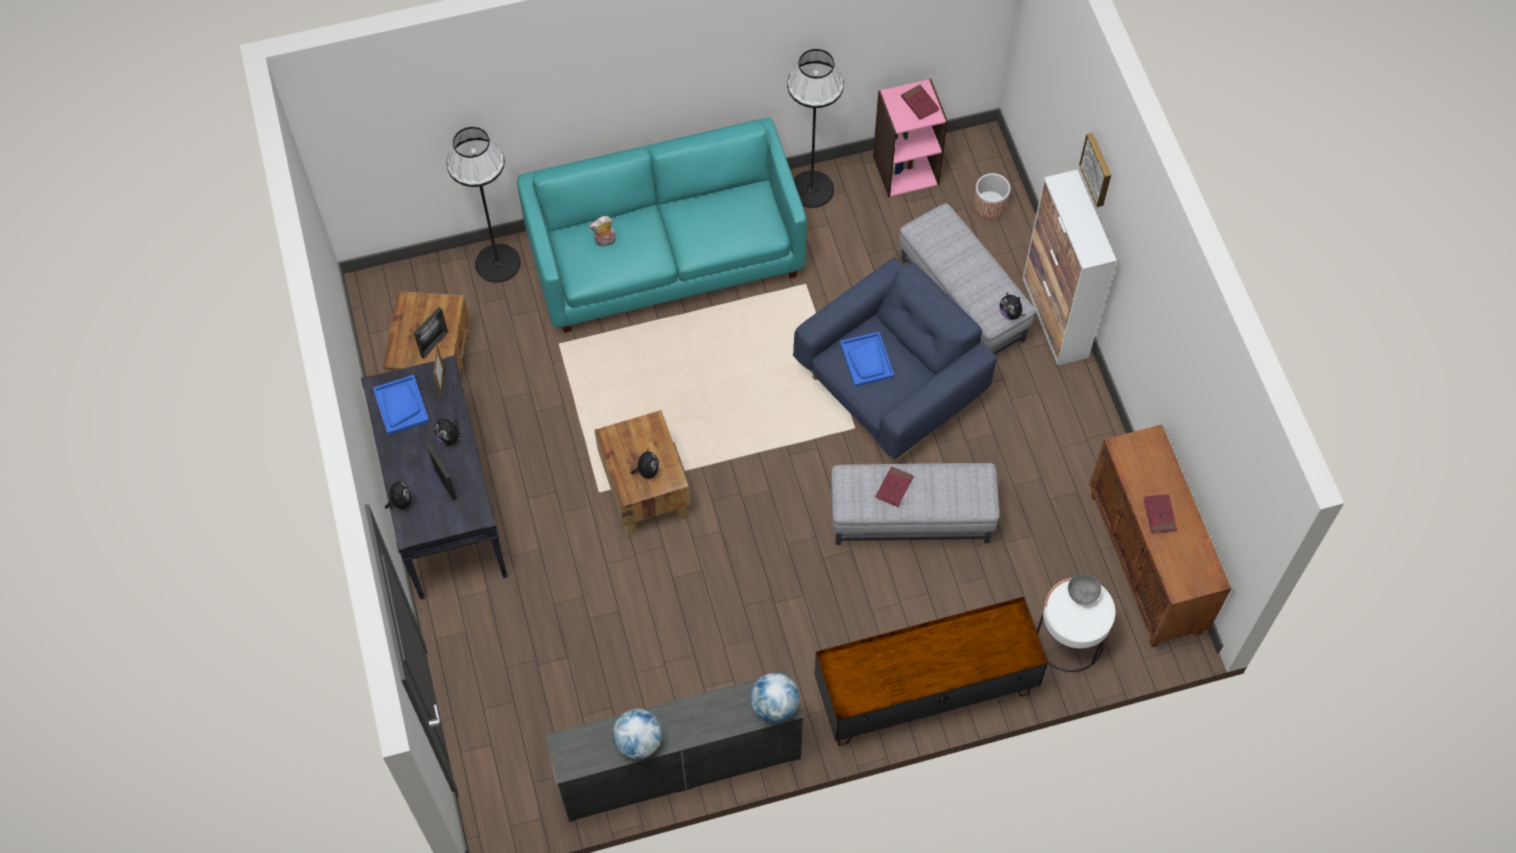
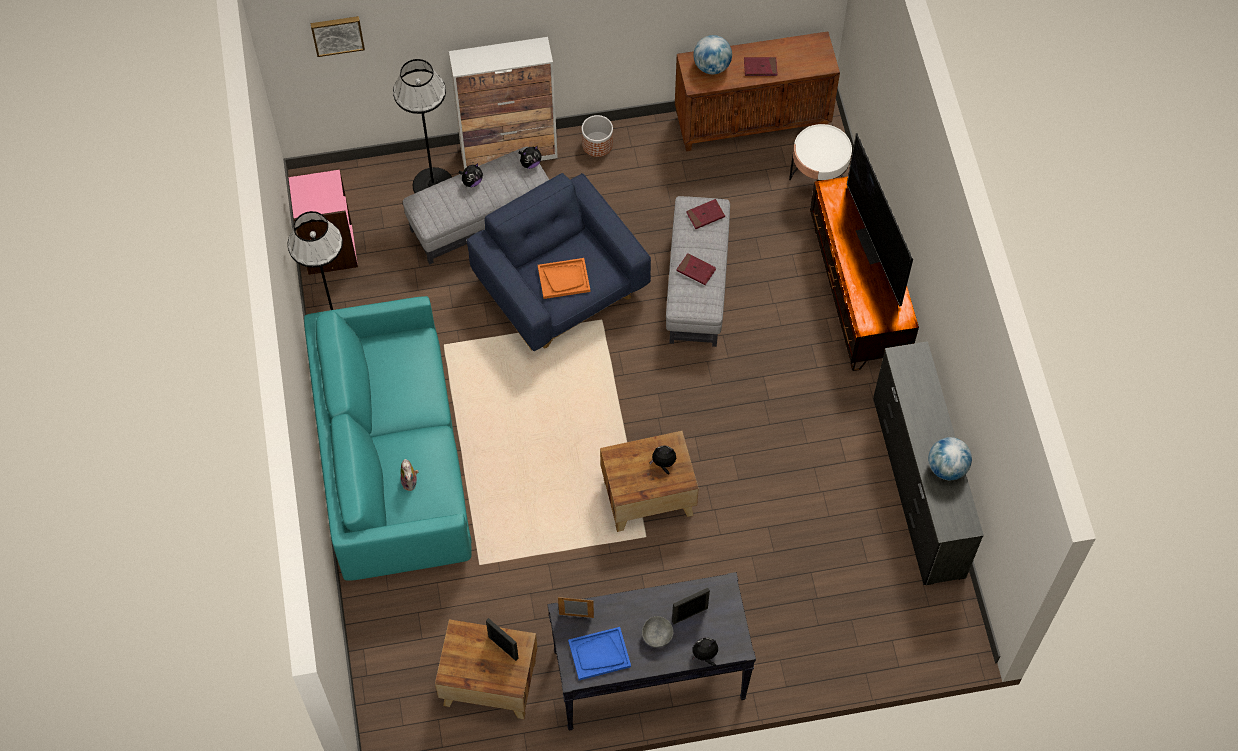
camera: 85 degrees left, 0 degrees up
plush toy [434,417,463,445] -> plush toy moved to [459,163,483,187]
black floor lamp [446,127,521,283] -> black floor lamp moved to [393,59,452,193]
globe [750,673,799,723] -> globe moved to [693,35,732,74]
blue tray [840,332,894,387] -> orange tray [538,258,590,299]
red book [901,85,939,120] -> red book moved to [686,199,725,229]
planter [973,173,1010,219] -> planter moved to [582,115,613,157]
grey bowl [1068,574,1102,605] -> grey bowl moved to [642,616,673,647]
picture [1079,133,1111,207] -> picture moved to [311,16,365,57]
none -> television [847,133,913,307]

